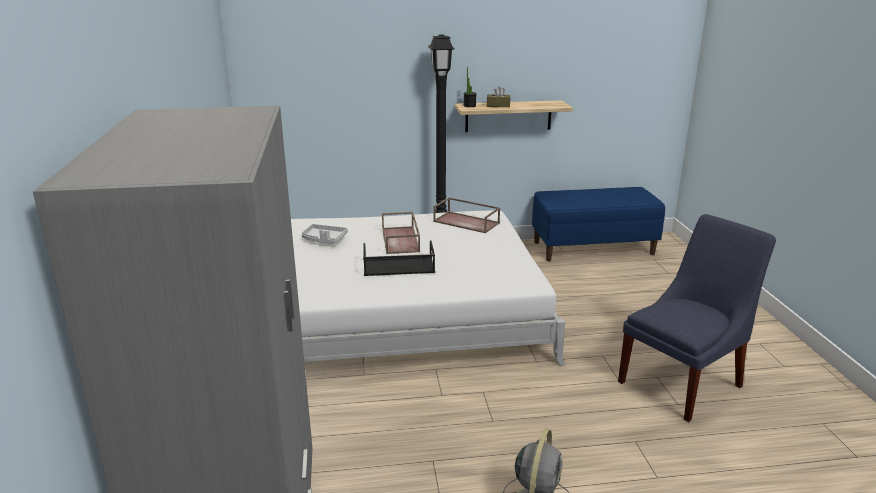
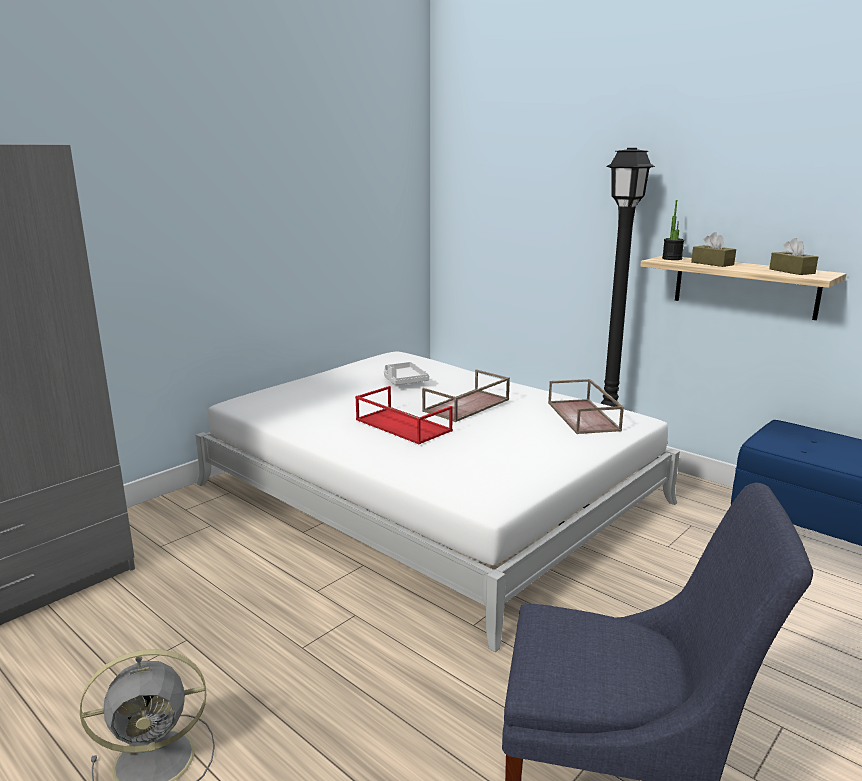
camera: 50 degrees right, 5 degrees down
black tray [363,240,435,276] -> red tray [355,386,453,444]
none -> brown tissue box [769,238,818,275]

